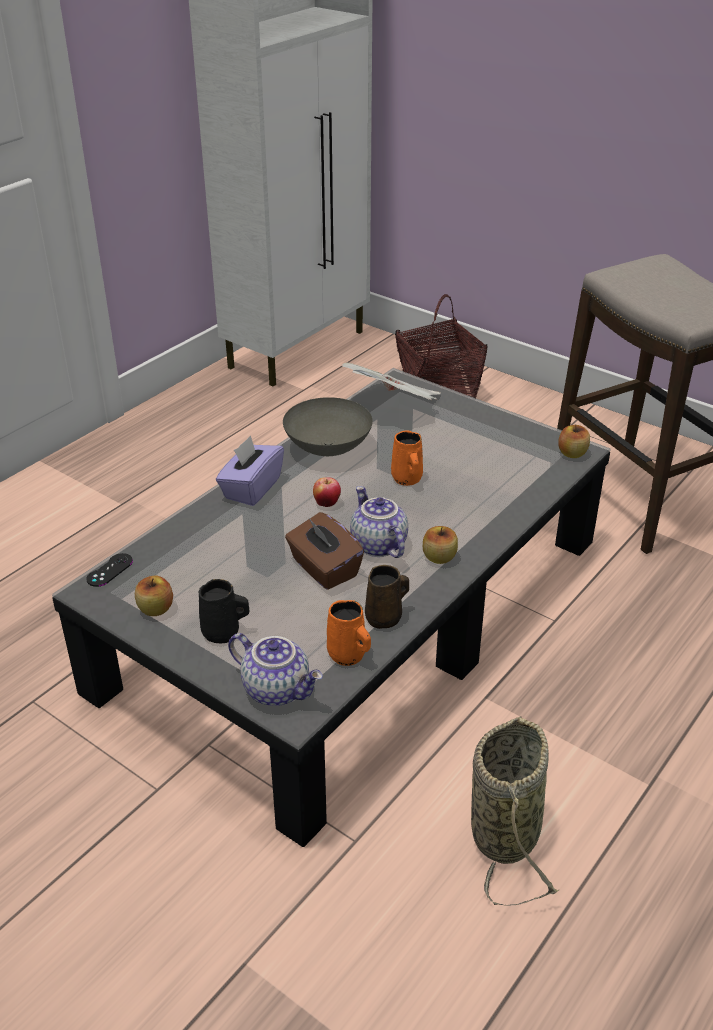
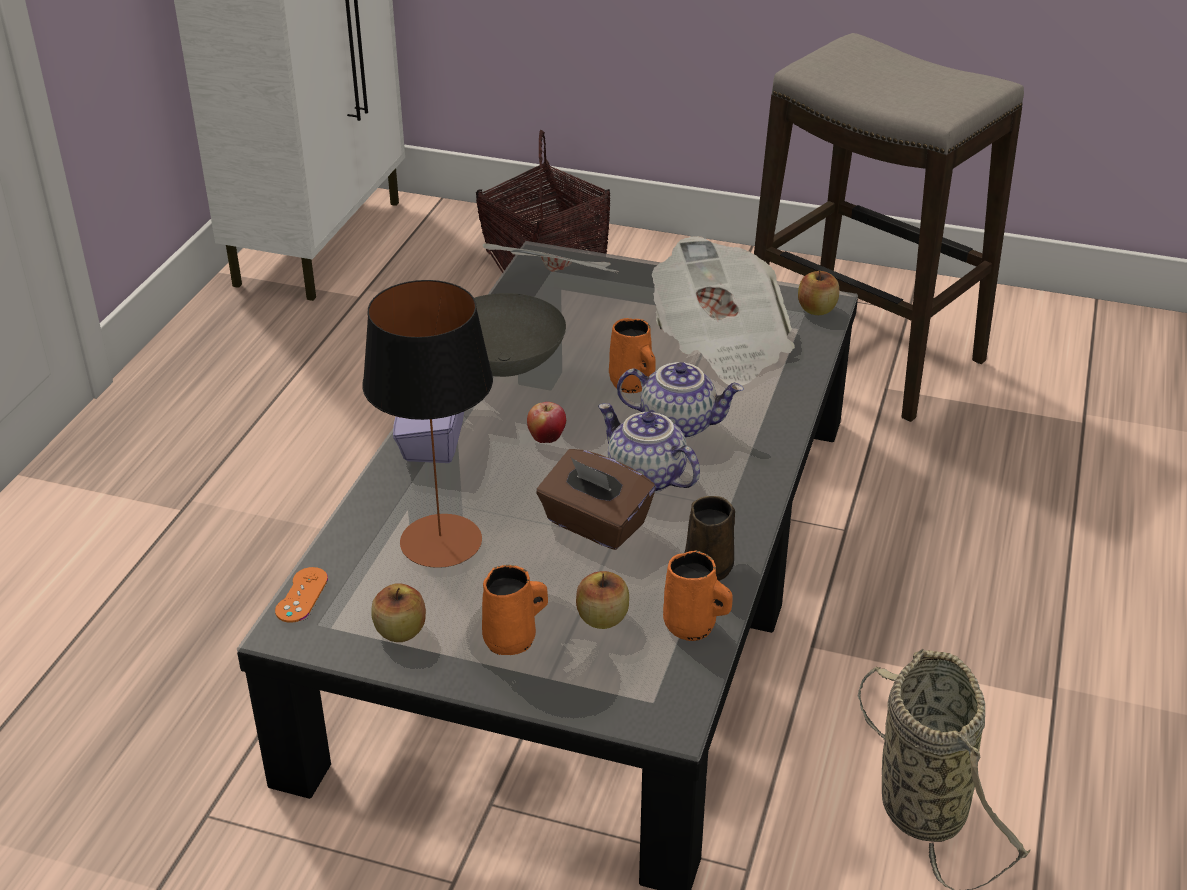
camera: 20 degrees left, 0 degrees up
black game controller [86,553,133,587] -> orange game controller [275,567,328,623]
black mug [199,579,249,644] -> orange mug [482,565,548,655]
teapot [228,633,323,706] -> teapot moved to [617,362,744,439]
apple [423,526,458,564] -> apple moved to [576,571,629,629]
none -> table lamp [362,280,493,568]
none -> newspaper [652,236,795,386]

